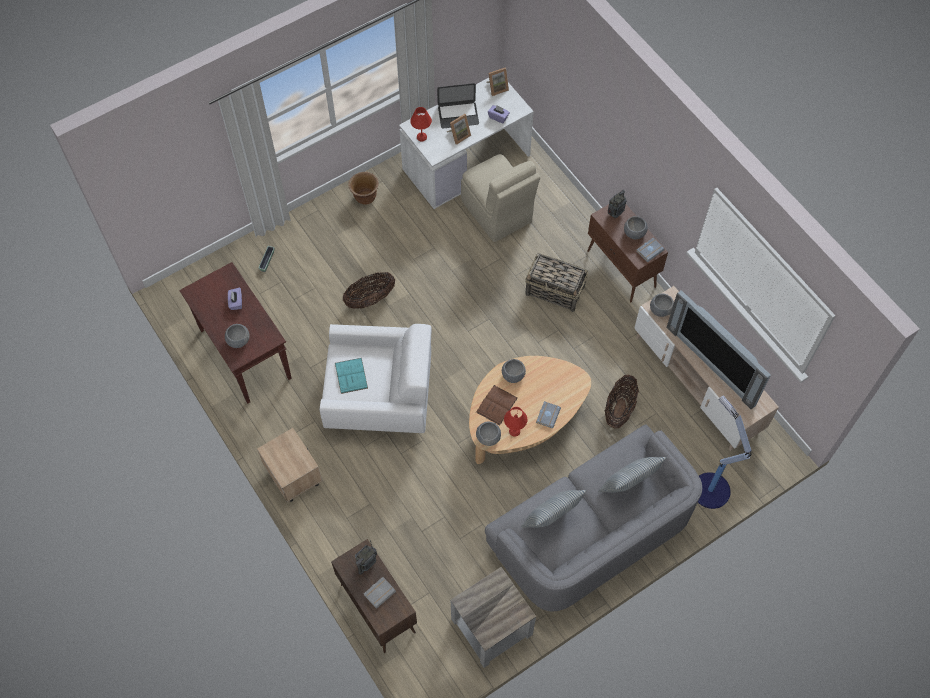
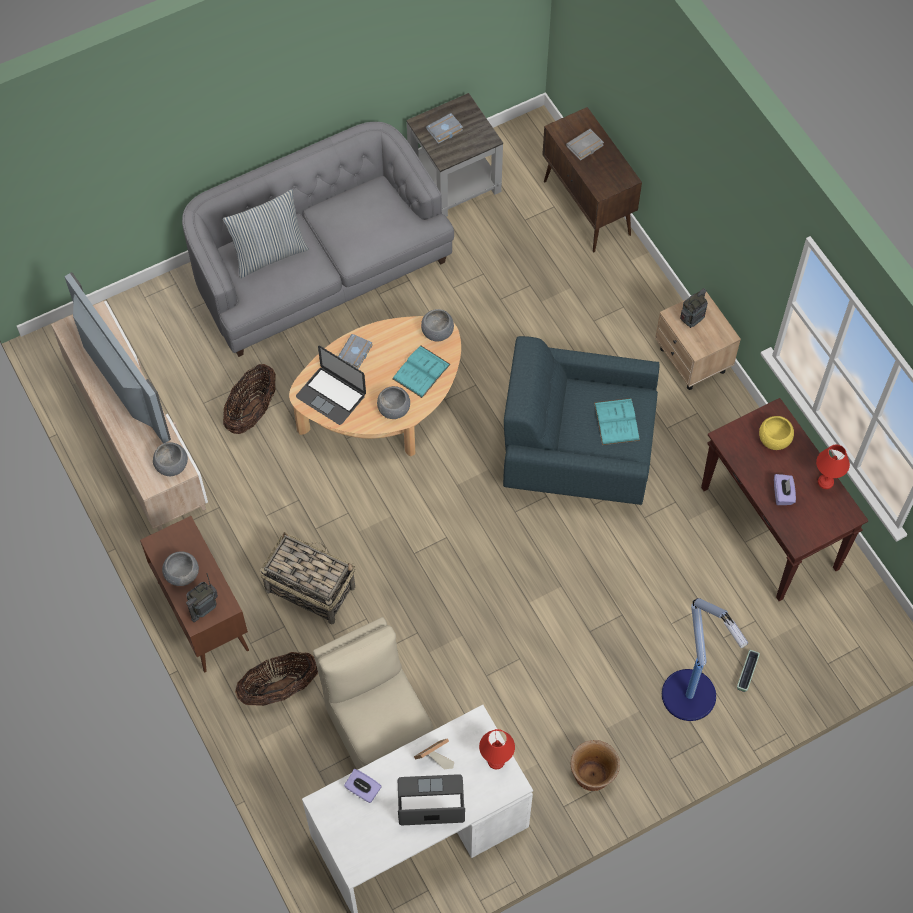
camera: 175 degrees left, 0 degrees up
grey bowl [225,324,250,348] -> yellow bowl [759,416,794,450]
white armchair [320,324,432,433] -> blue armchair [503,336,660,505]
basket [343,272,395,309] -> basket moved to [235,652,318,706]
radio [355,540,377,575] -> radio moved to [680,288,708,328]
brown book [476,385,518,425] -> turquoise book [392,346,451,398]
picture frame [487,68,509,96] -> none
red table lamp [504,407,527,437] -> red table lamp moved to [816,445,850,489]
pillow [521,490,586,528] -> none
grey book [636,238,665,262] -> grey book moved to [426,113,463,144]
floor lamp [698,395,751,509] -> floor lamp moved to [662,598,748,721]
none -> laptop [296,346,366,425]

